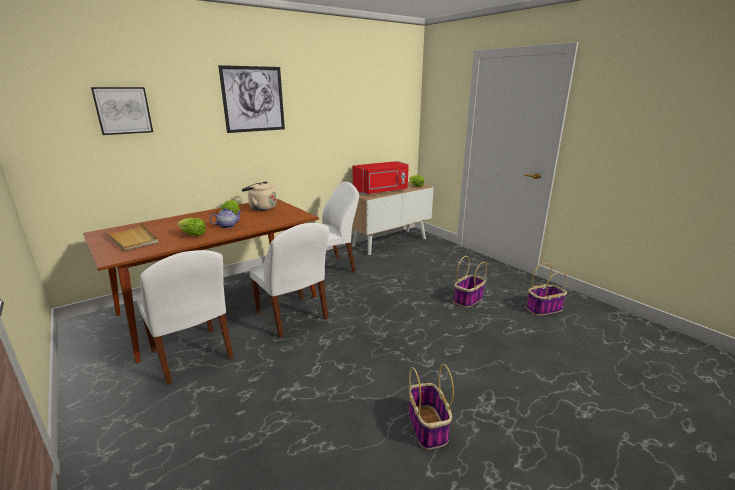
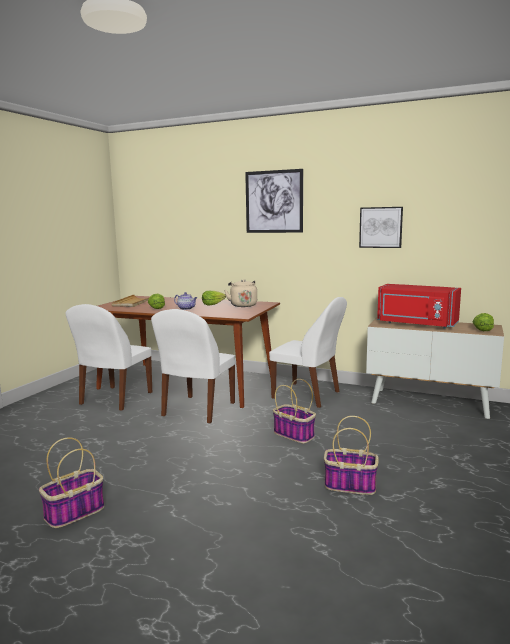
camera: 60 degrees right, 10 degrees down
picture [91,87,153,135] -> picture moved to [359,207,403,248]
basket [526,263,567,316] -> basket moved to [273,379,316,443]

